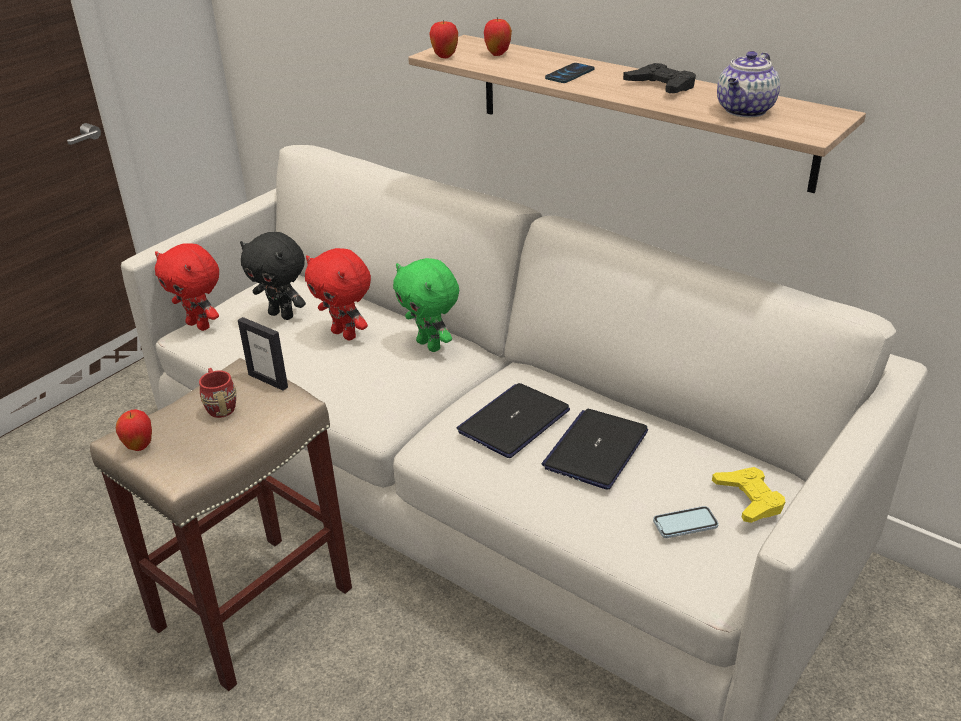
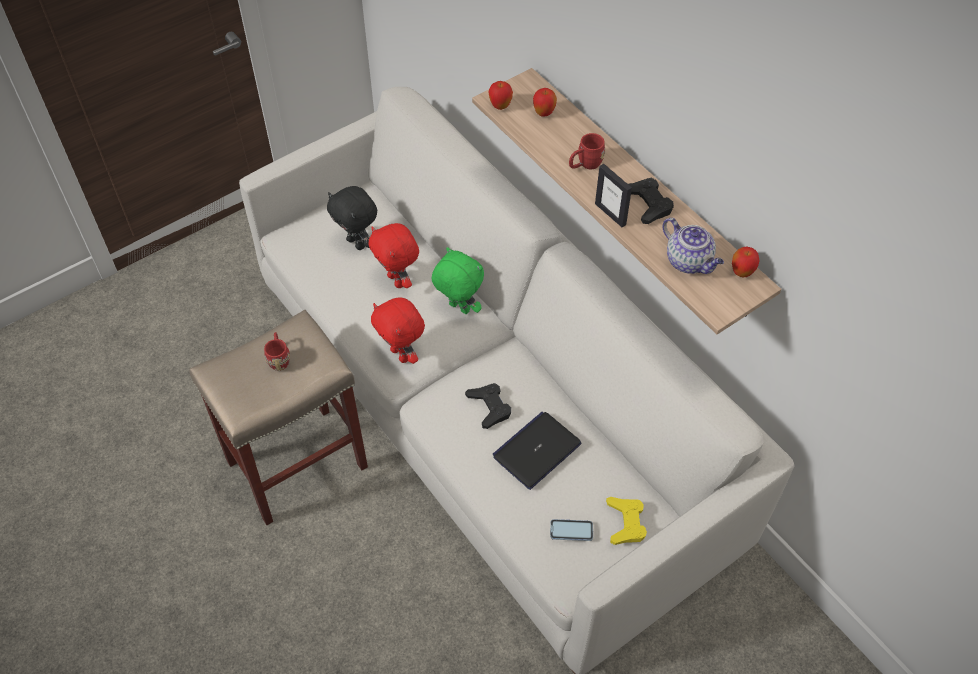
camera: 15 degrees right, 20 degrees up
apple [116,409,152,451] -> apple moved to [732,247,759,277]
red plush toy [155,243,219,331] -> red plush toy moved to [371,298,425,364]
picture frame [238,317,288,391] -> picture frame moved to [595,164,632,227]
green plush toy [393,258,459,352] -> green plush toy turned 150 degrees clockwise [432,247,484,314]
laptop [457,383,570,458] -> black game controller [465,383,511,429]
phone [545,63,594,83] -> red mug [569,133,605,169]
teapot [717,51,780,117] -> teapot turned 90 degrees counterclockwise [662,218,724,274]

